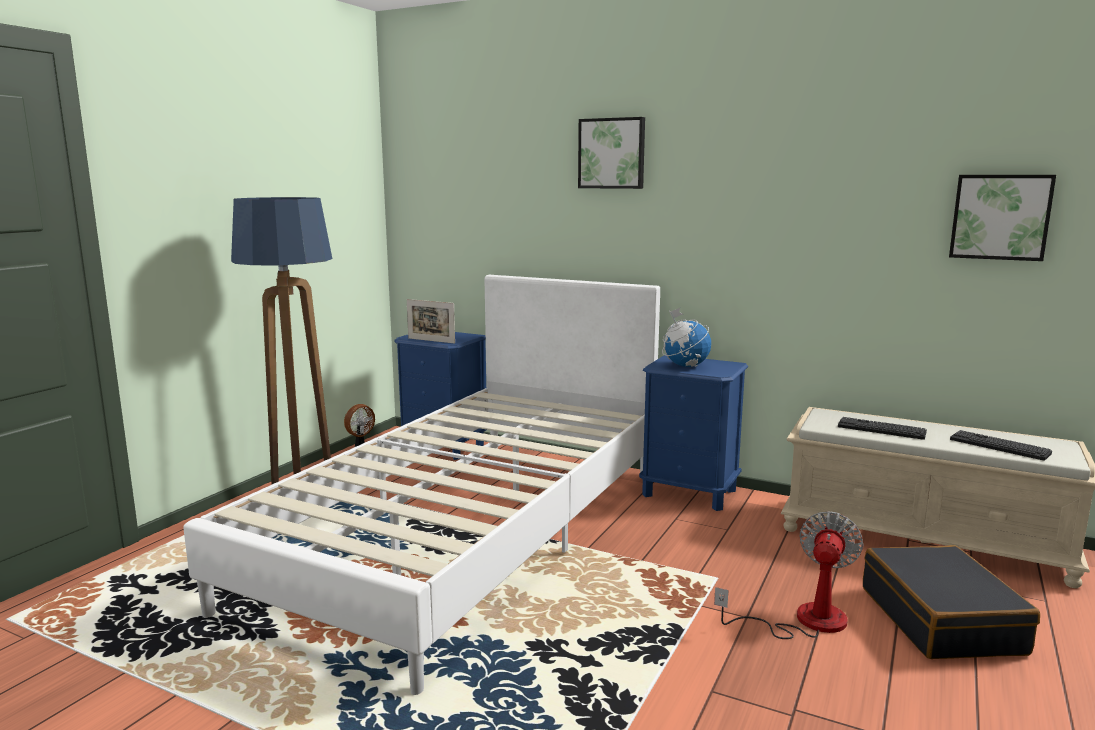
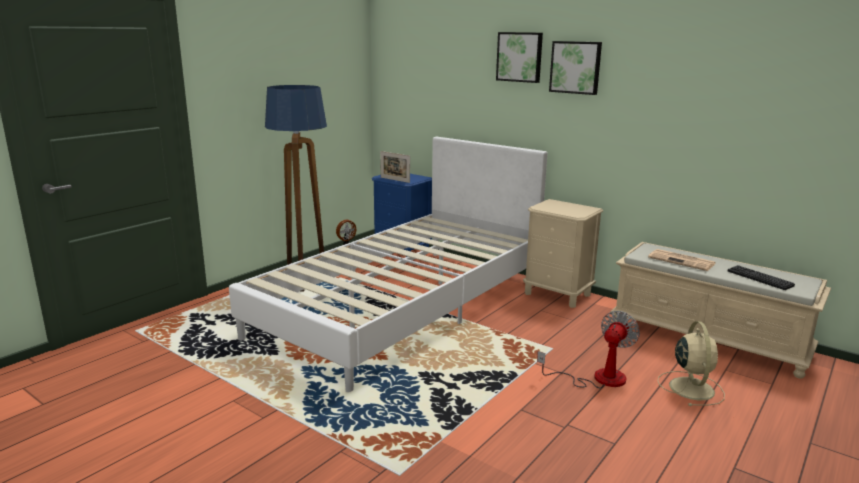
camera: 10 degrees right, 5 degrees up
blue nightstand [639,354,748,511] -> beige nightstand [523,199,603,308]
globe [662,308,711,367] -> none
keyboard [838,417,927,440] -> newspaper [648,249,716,271]
black suitcase [863,545,1040,659] -> beige fan [658,321,725,406]
picture [949,175,1056,261] -> picture moved to [549,41,602,95]

